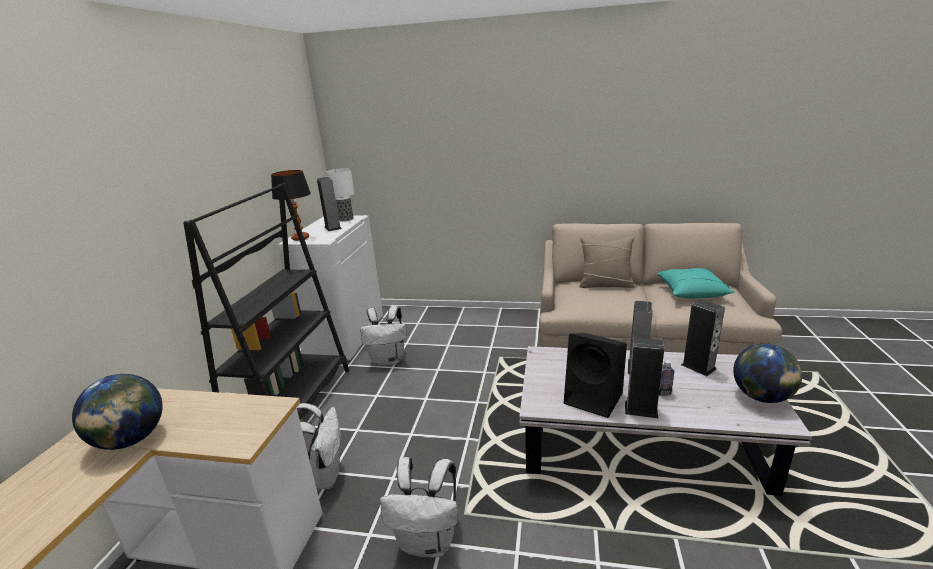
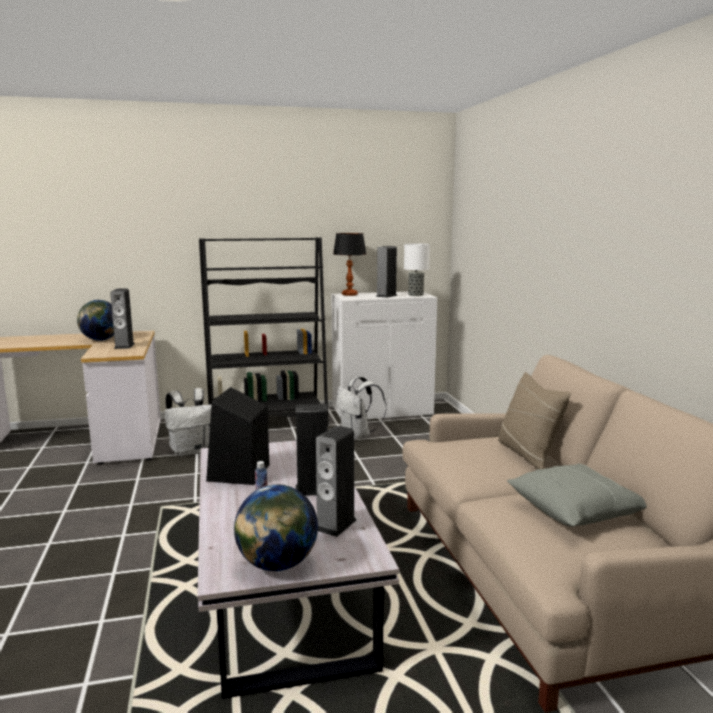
camera: 65 degrees right, 10 degrees down
white backpack [380,457,458,558] -> none
speaker [625,337,664,418] -> speaker moved to [110,288,135,349]
turquoise pillow [657,268,734,299] -> grey pillow [507,464,647,527]

